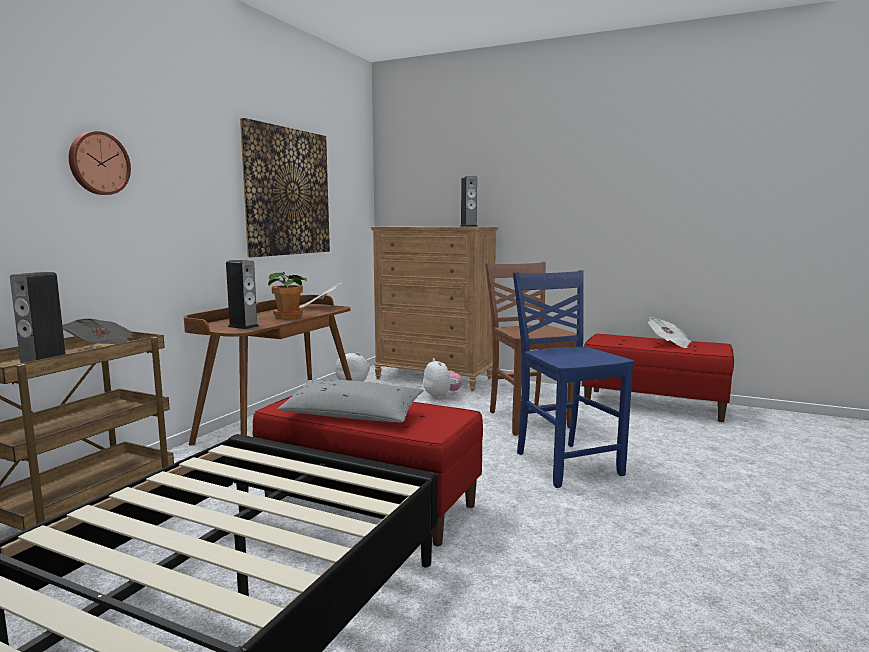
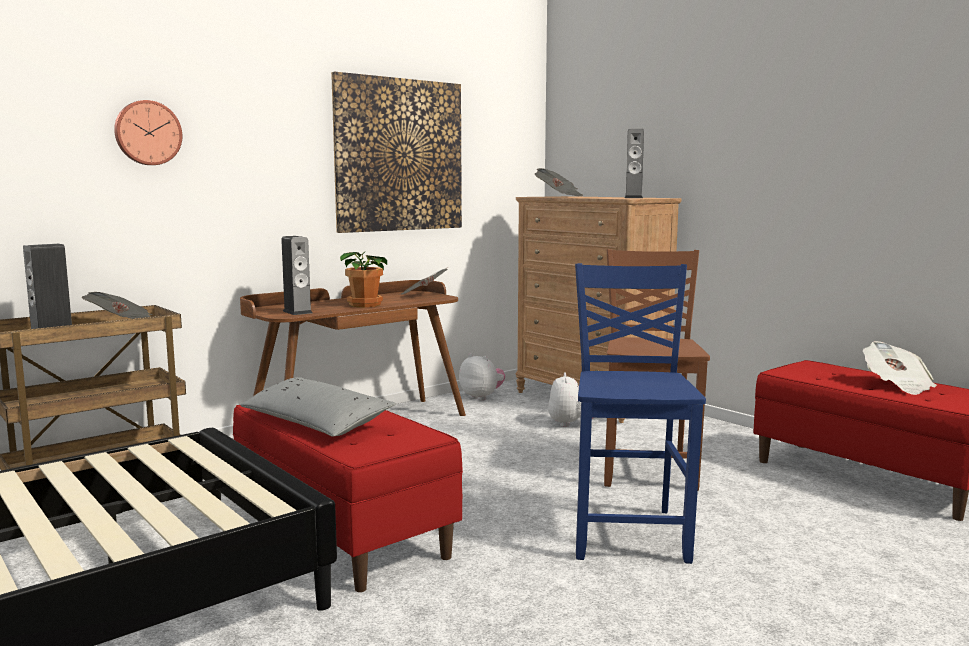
camera: 25 degrees right, 0 degrees up
none -> newspaper [535,168,583,196]

